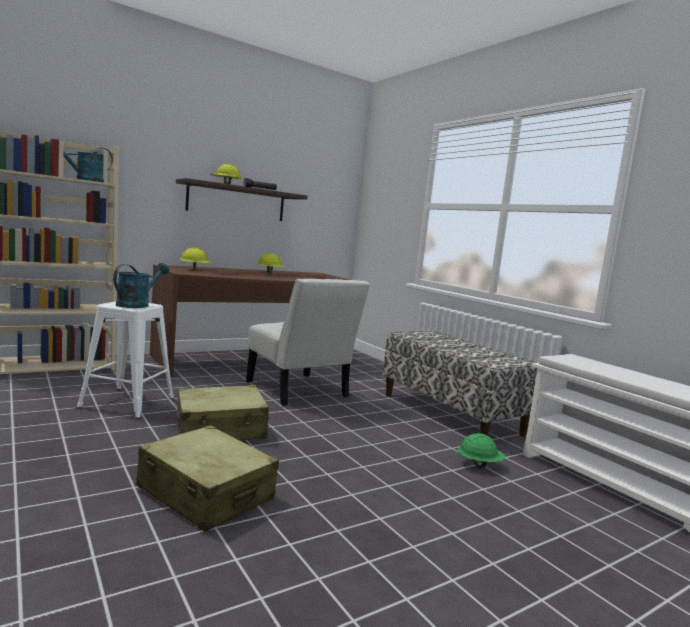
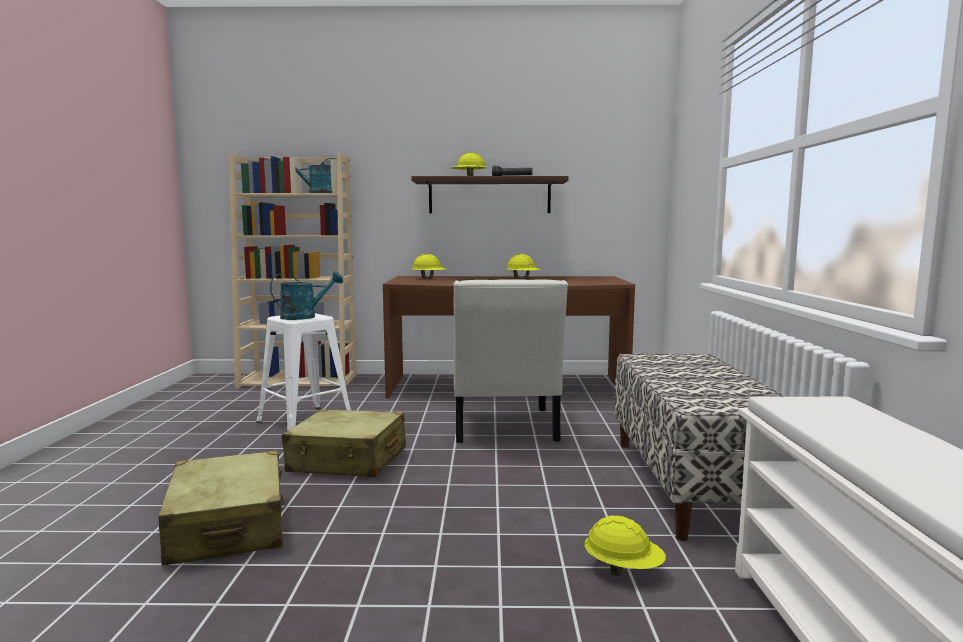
camera: 35 degrees right, 0 degrees up
green hard hat [458,433,506,469] -> yellow hard hat [584,515,666,576]

